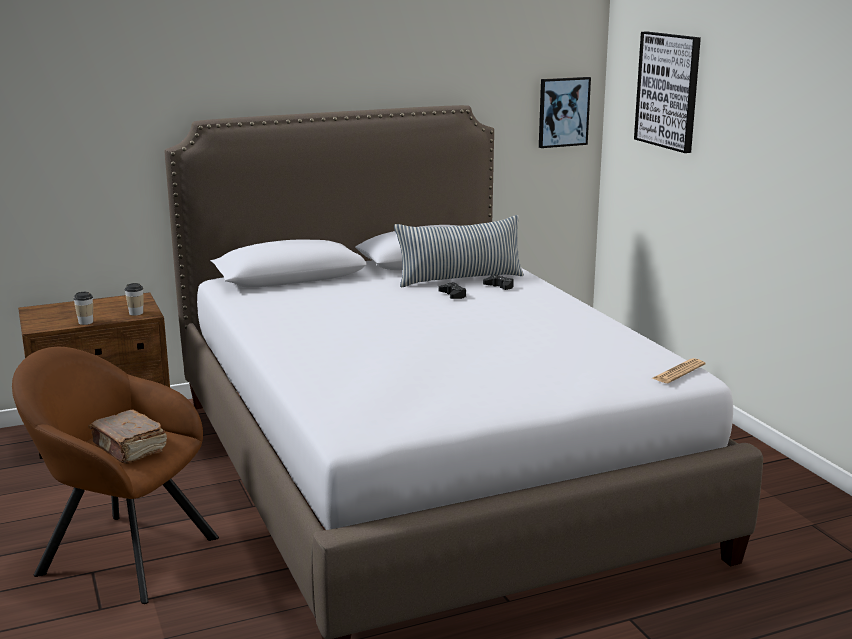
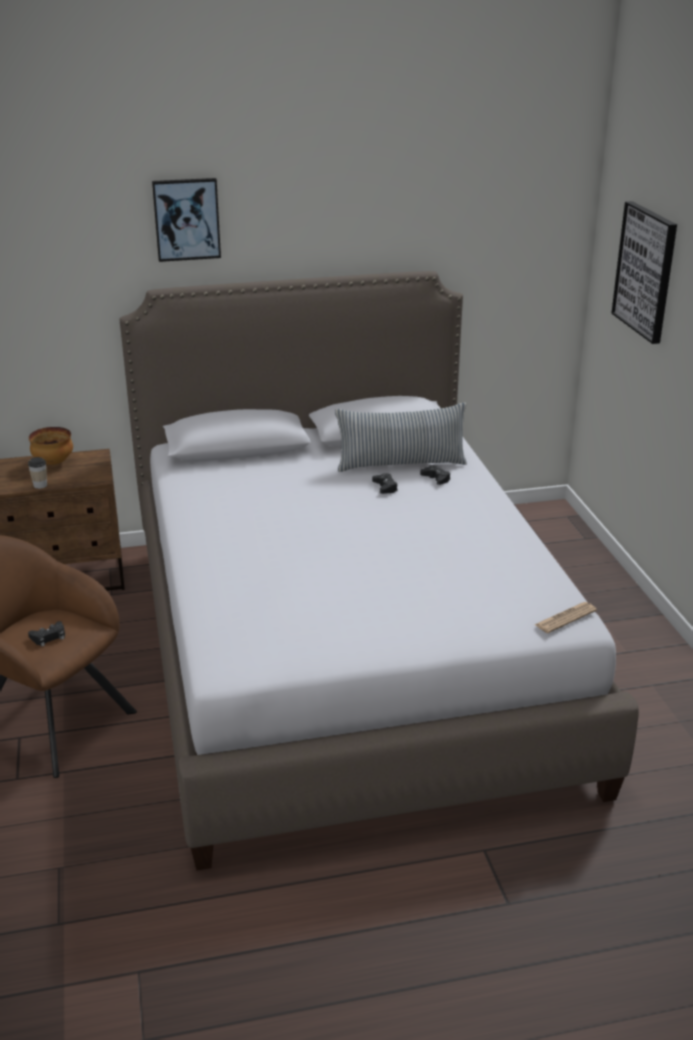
camera: 10 degrees right, 10 degrees up
brown book [88,410,167,464] -> black game controller [28,621,65,647]
cup [125,283,144,316] -> none
picture [539,77,591,148] -> picture moved to [152,178,221,262]
none -> bowl [29,427,73,465]

